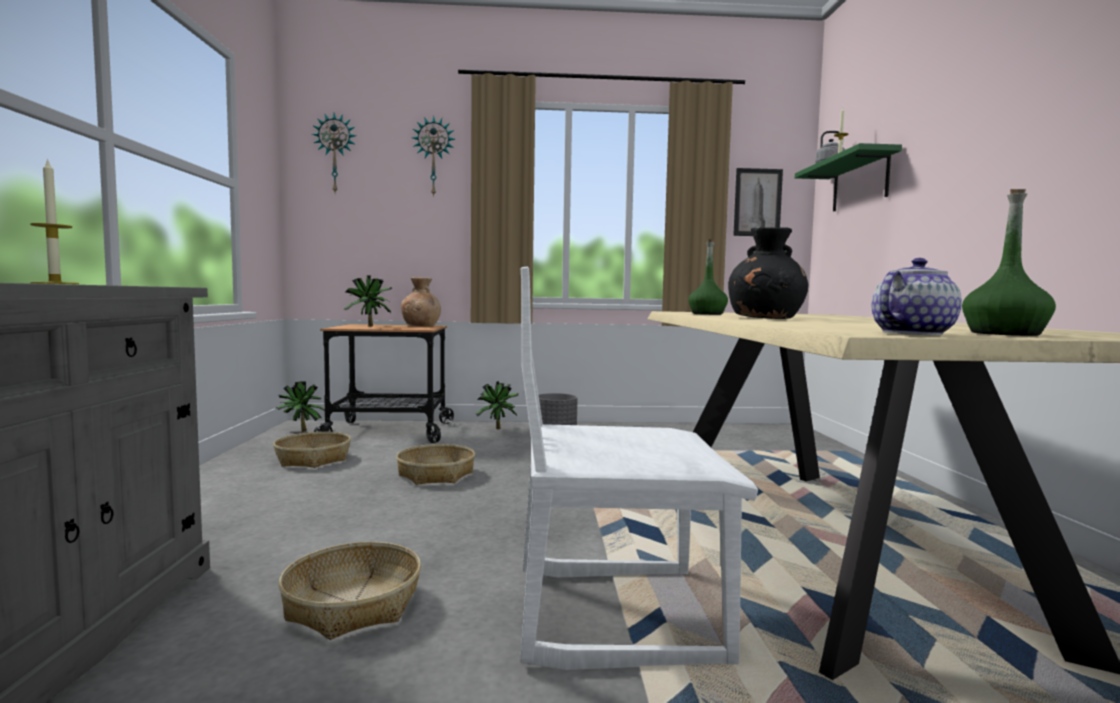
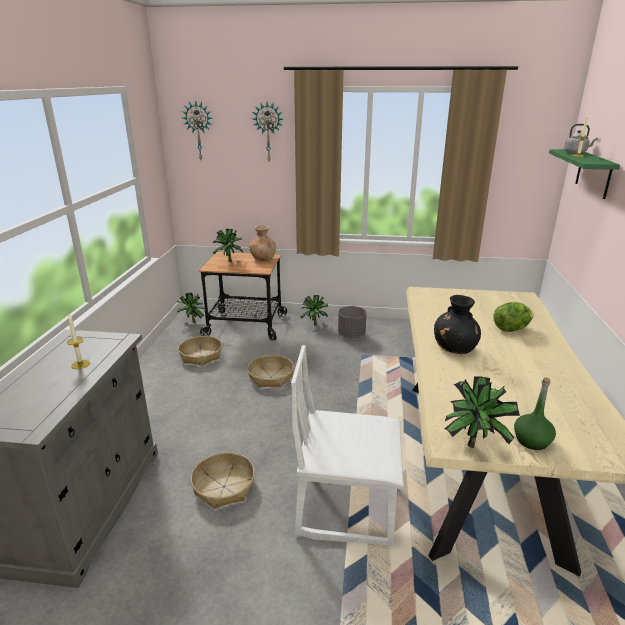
camera: 10 degrees right, 20 degrees up
green bottle [688,239,728,315] -> none
picture [733,168,783,236] -> none
teapot [872,258,962,335] -> potted plant [444,376,520,448]
none -> lettuce [493,302,533,332]

